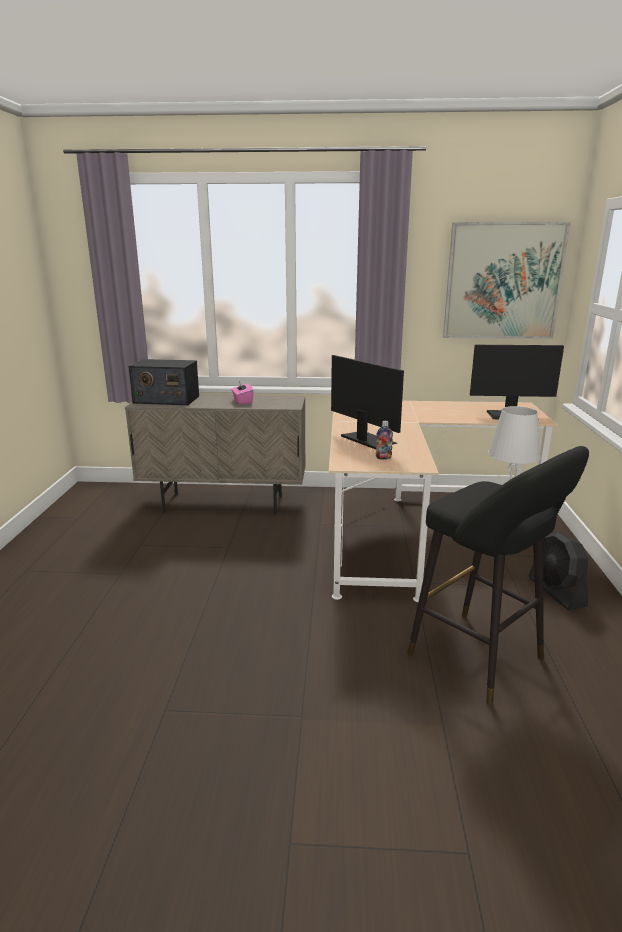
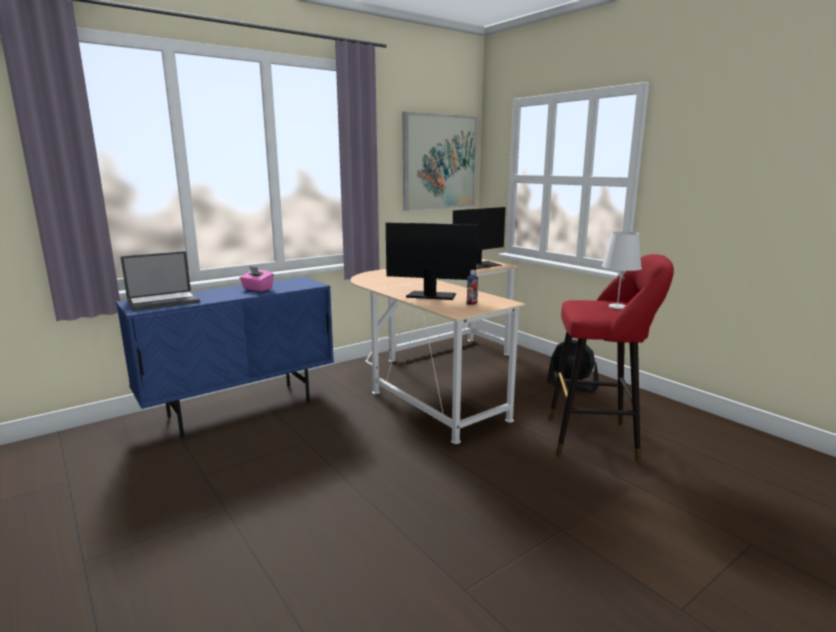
camera: 40 degrees left, 5 degrees down
beige cabinet [125,395,306,515] -> blue cabinet [116,277,334,438]
radio [128,359,199,405] -> laptop [120,251,200,311]
black stool [407,446,589,705] -> red stool [548,254,674,462]

